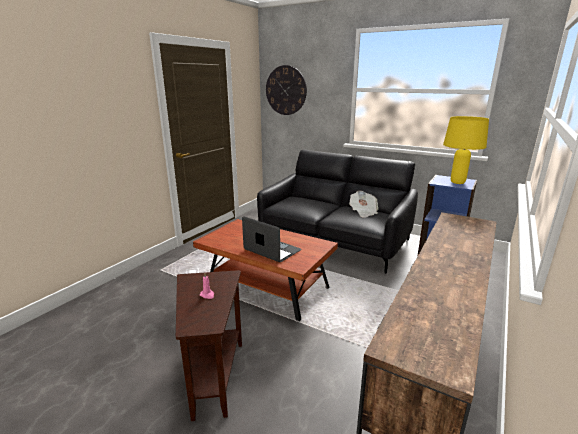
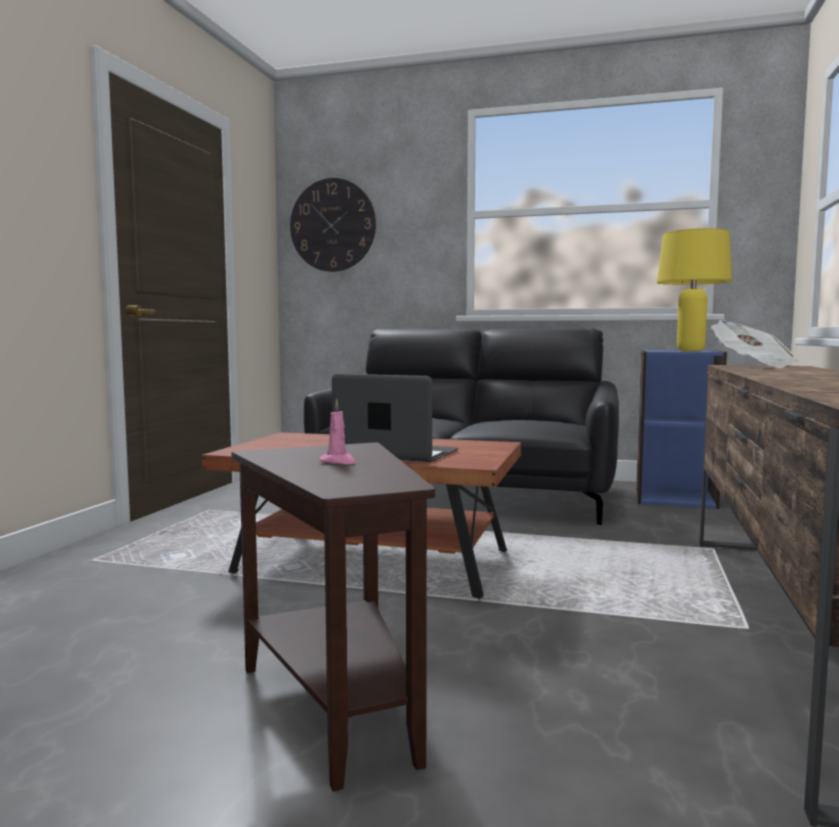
camera: 15 degrees left, 15 degrees down
newspaper [349,191,378,218] -> newspaper moved to [711,320,799,368]

